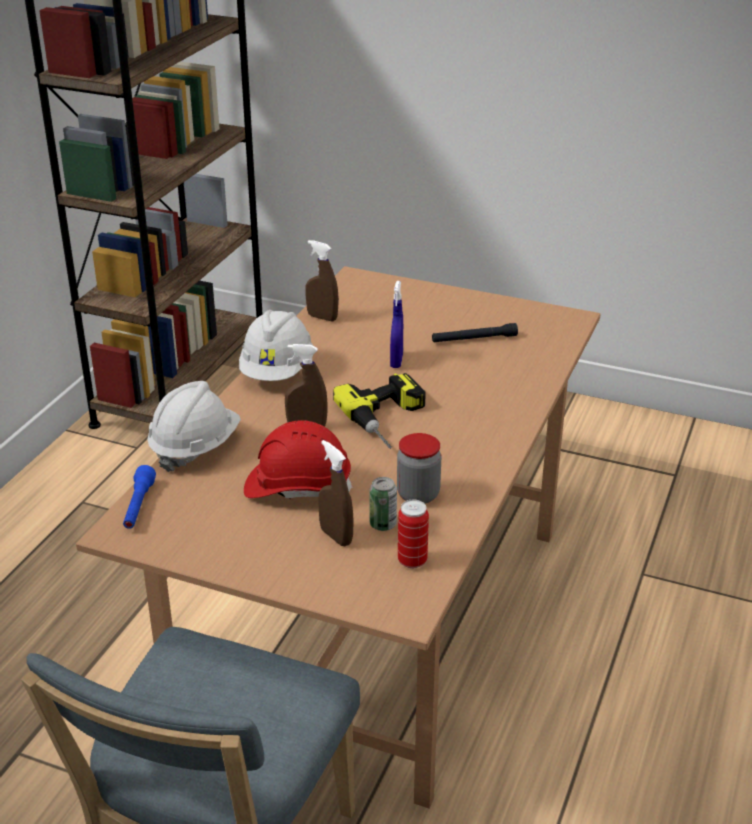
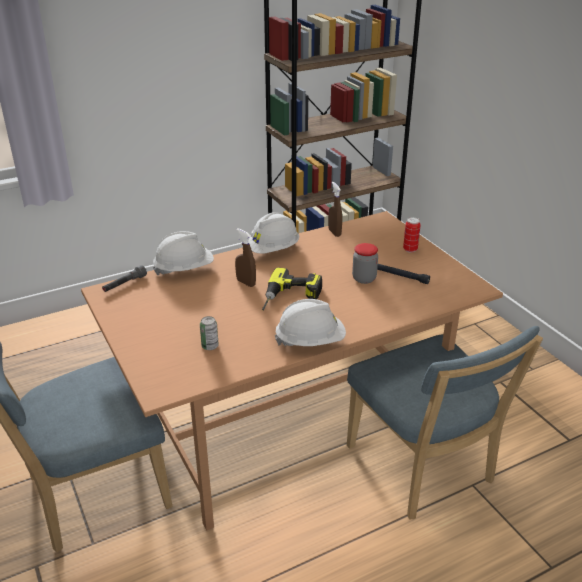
camera: 40 degrees right, 0 degrees up
blue flashlight [123,465,156,529] -> grey flashlight [102,265,147,292]
red hard hat [244,420,353,499] -> none
brown spray bottle [318,440,354,546] -> none
blue spray bottle [390,281,403,368] -> none
jar [397,433,441,504] -> jar moved to [352,243,378,284]
can [398,500,429,568] -> can moved to [403,217,421,253]
none -> white hard hat [275,299,346,346]
none -> blue chair [347,326,543,520]

